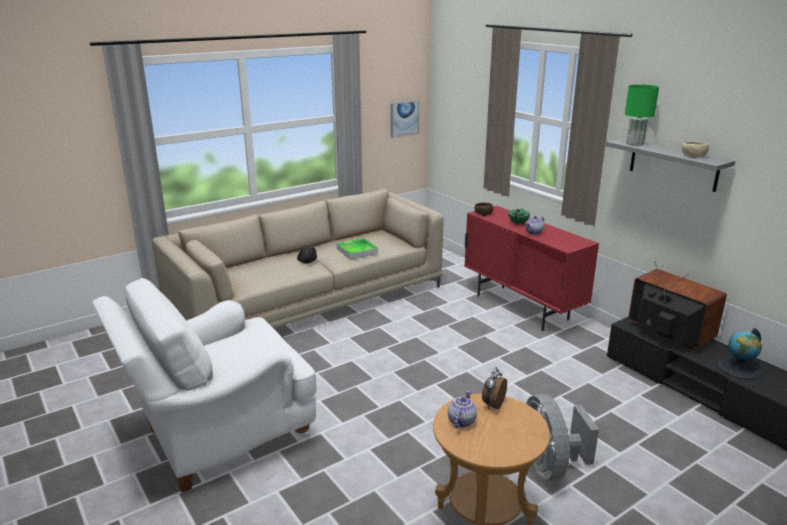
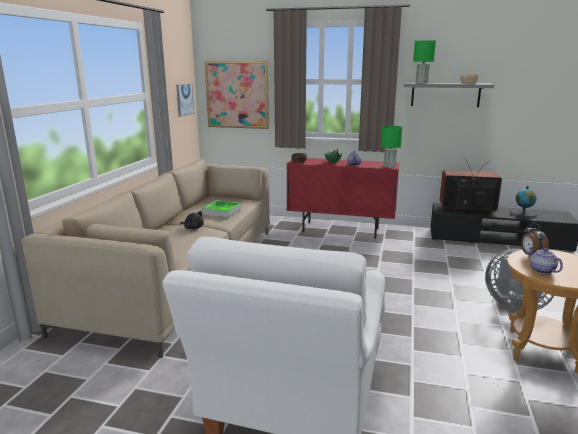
camera: 40 degrees left, 5 degrees down
none -> picture [205,61,269,129]
none -> green table lamp [381,126,402,168]

